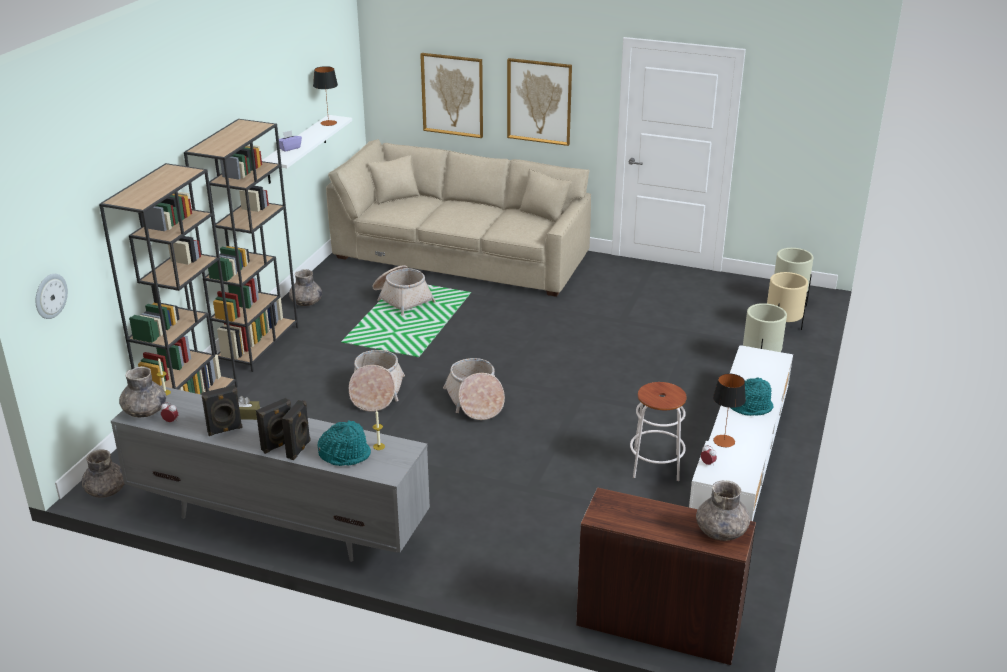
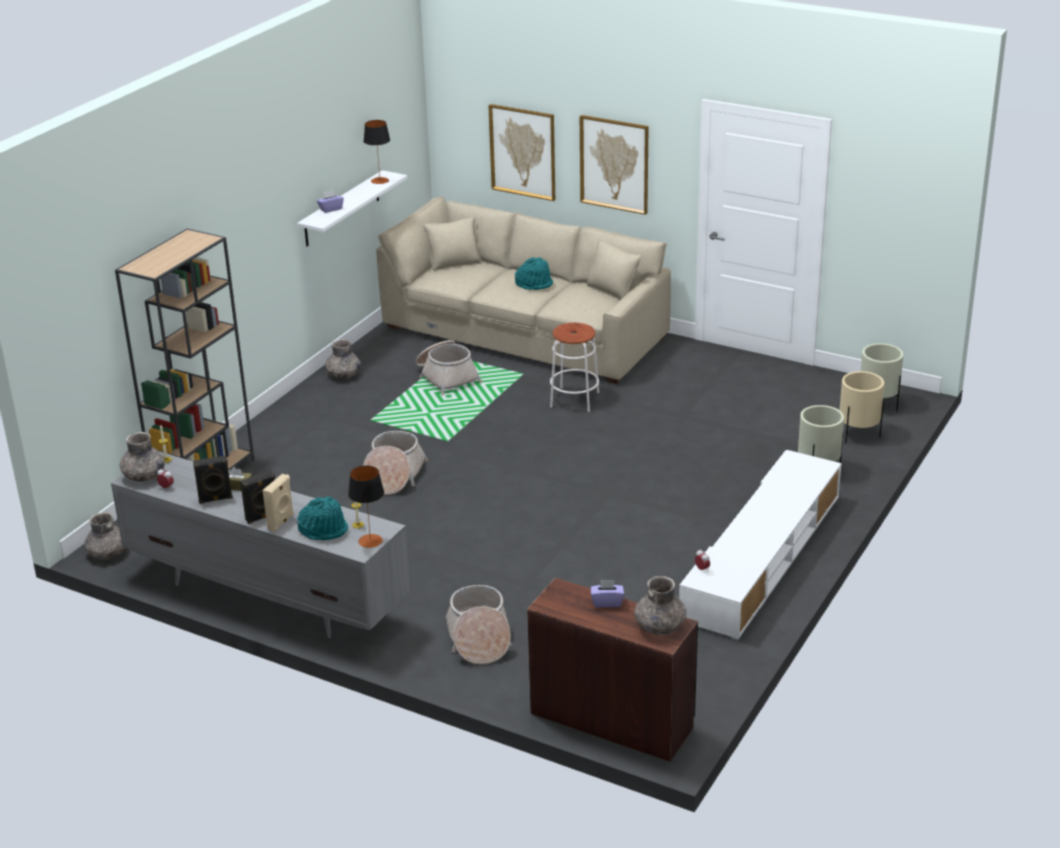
camera: 10 degrees right, 0 degrees up
wall clock [36,274,68,319] -> none
bookcase [184,119,299,372] -> none
black speaker [282,400,311,460] -> beige speaker [263,474,294,532]
basket [443,358,505,420] -> basket moved to [445,585,512,664]
white stool [630,382,687,481] -> white stool moved to [550,323,599,412]
table lamp [713,374,746,447] -> table lamp moved to [348,466,384,548]
turquoise hat [731,377,773,416] -> turquoise hat moved to [515,257,553,290]
none -> purple tissue box [591,580,624,607]

